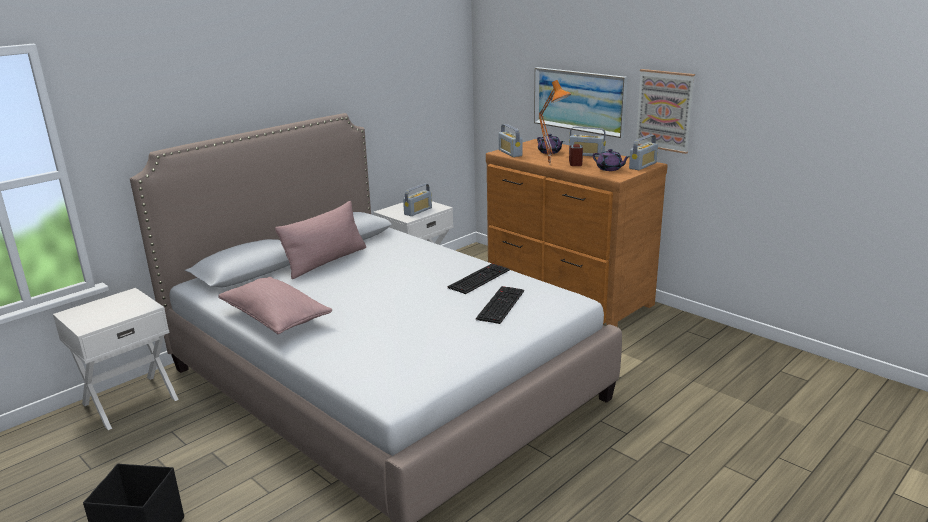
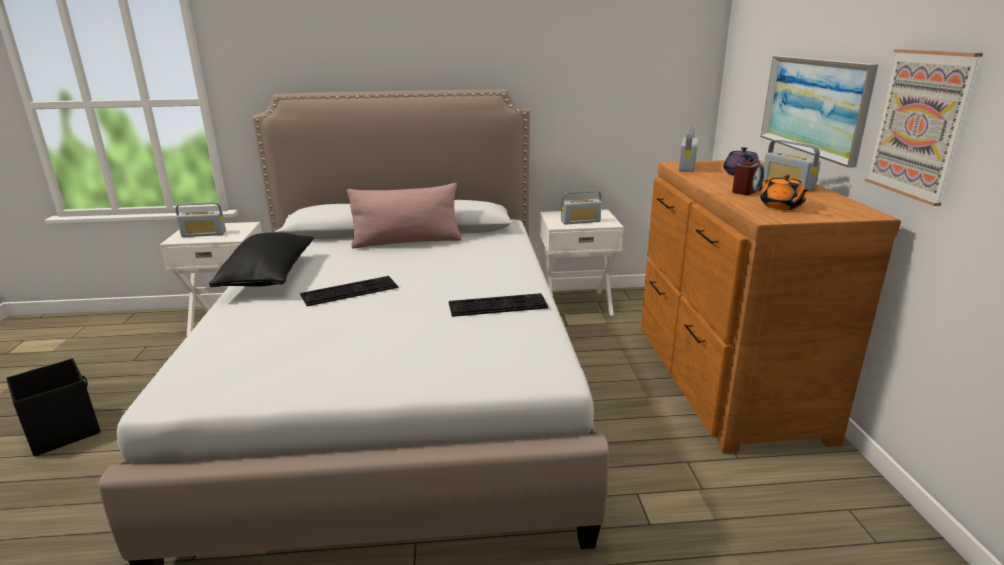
camera: 40 degrees right, 0 degrees up
pink pillow [218,277,332,334] -> black pillow [209,232,314,287]
keyboard [476,286,524,324] -> keyboard moved to [300,276,398,306]
orange table lamp [539,80,571,165] -> none
purple teapot [593,149,630,171] -> orange teapot [760,174,809,210]
radio [629,134,658,170] -> radio moved to [176,202,226,237]

